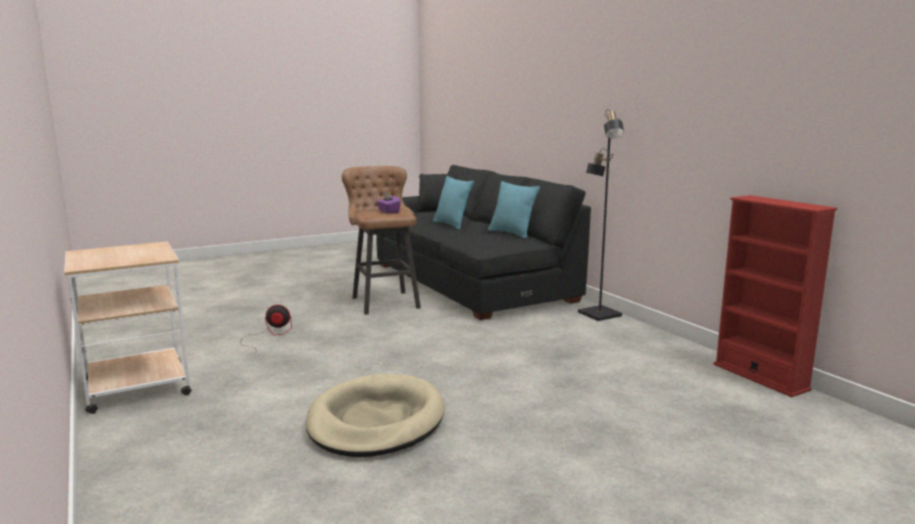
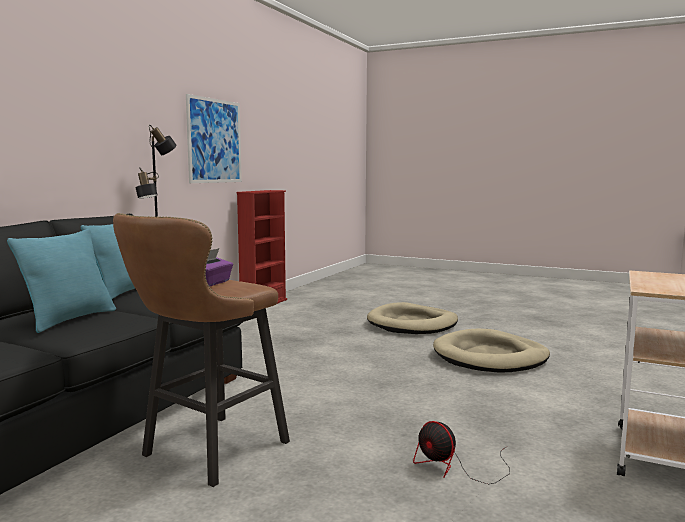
camera: 125 degrees left, 5 degrees down
none -> picture [186,94,242,183]
none -> beige dog bed [367,302,458,334]

